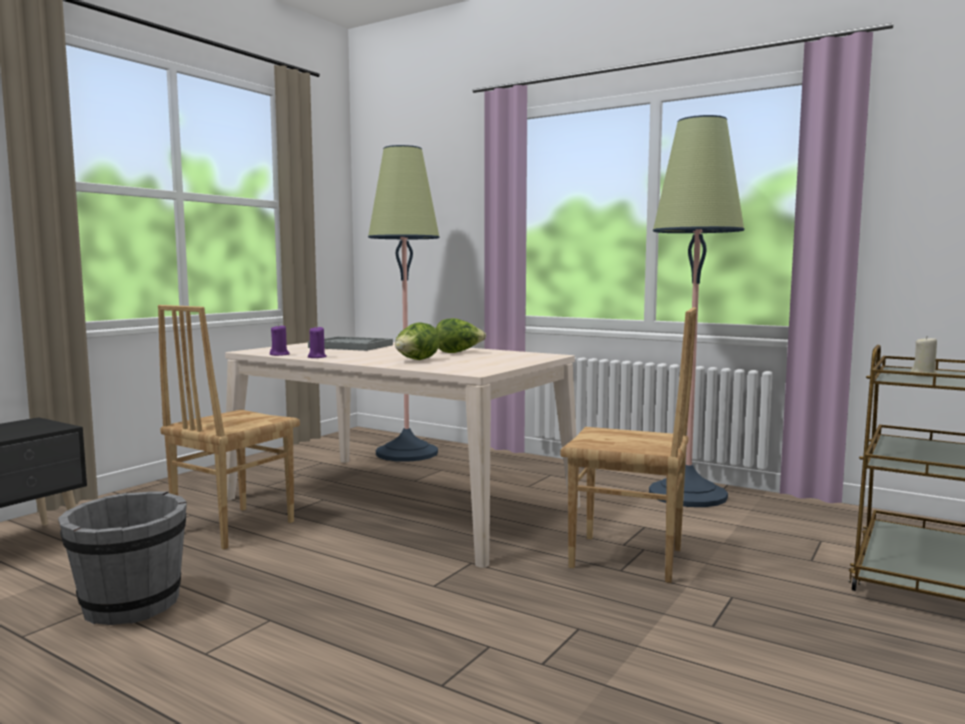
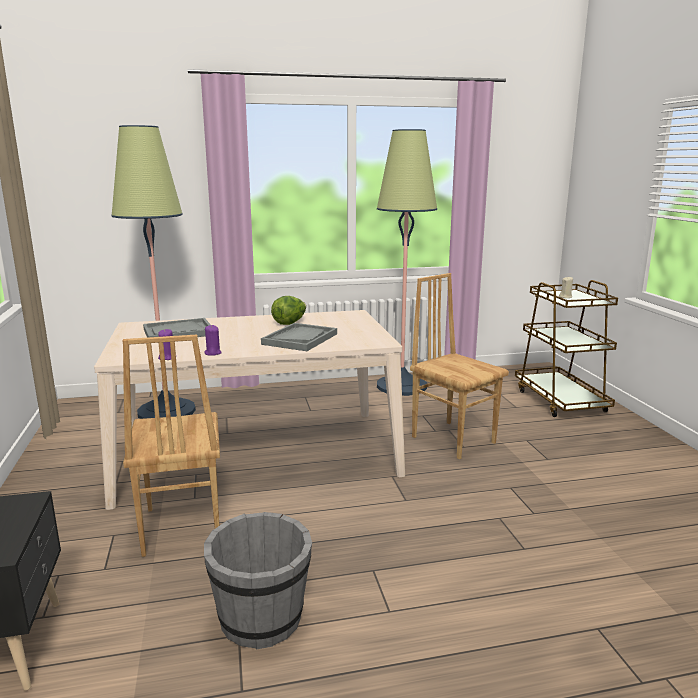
camera: 45 degrees left, 10 degrees up
lettuce [395,322,440,360] -> grey tray [261,323,337,351]
brown chair [560,307,697,583] -> brown chair turned 105 degrees counterclockwise [410,273,509,459]

